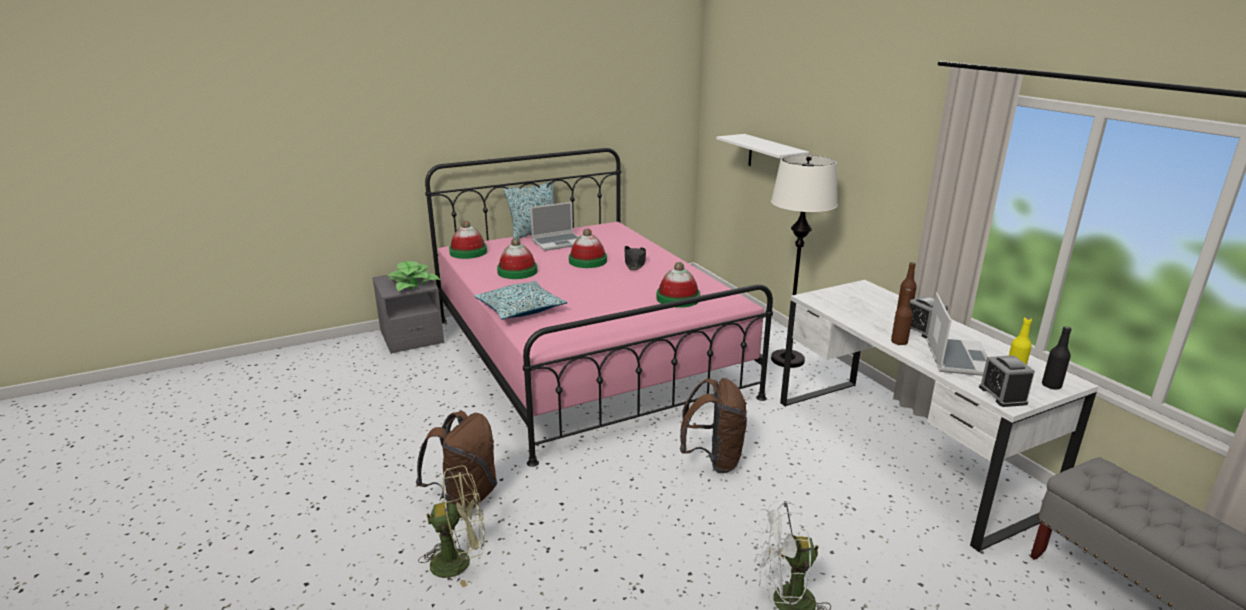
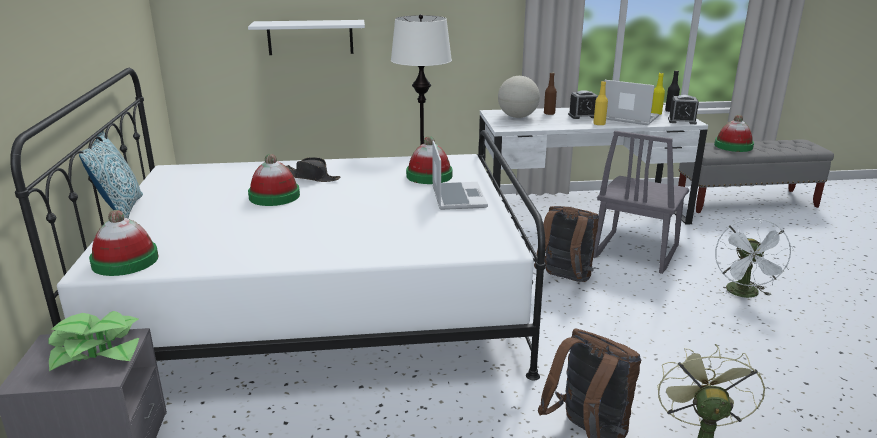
camera: 70 degrees left, 0 degrees up
pink bed [425,148,773,467] -> white bed [10,68,546,380]
pillow [474,281,567,320] -> none
hat [497,238,537,279] -> hat moved to [714,115,754,152]
laptop [530,202,578,251] -> laptop moved to [432,141,488,210]
brown bottle [891,288,913,345] -> yellow bottle [593,81,608,126]
none -> globe [498,76,540,118]
none -> grey chair [593,131,689,274]

